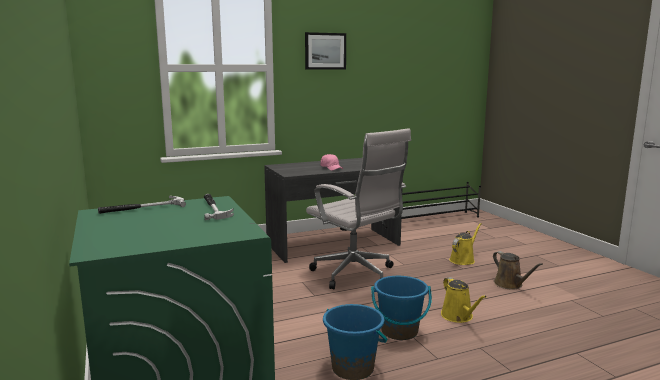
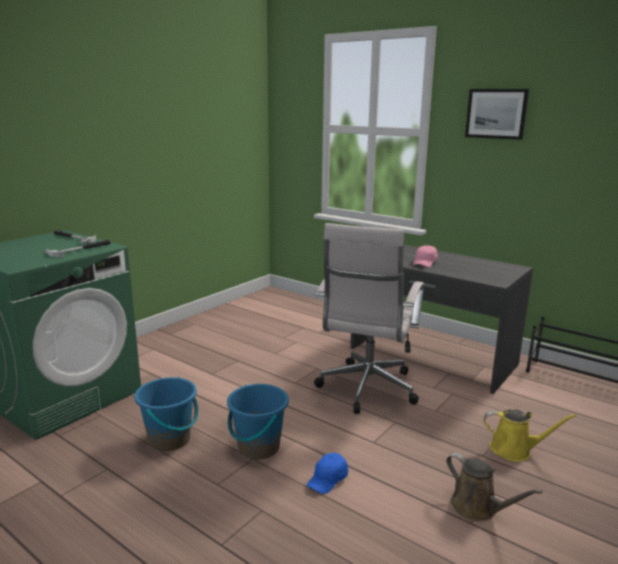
camera: 60 degrees right, 5 degrees up
yellow watering can [441,277,487,323] -> blue cap [307,453,348,494]
brown watering can [493,251,543,290] -> brown watering can turned 75 degrees counterclockwise [446,453,542,521]

